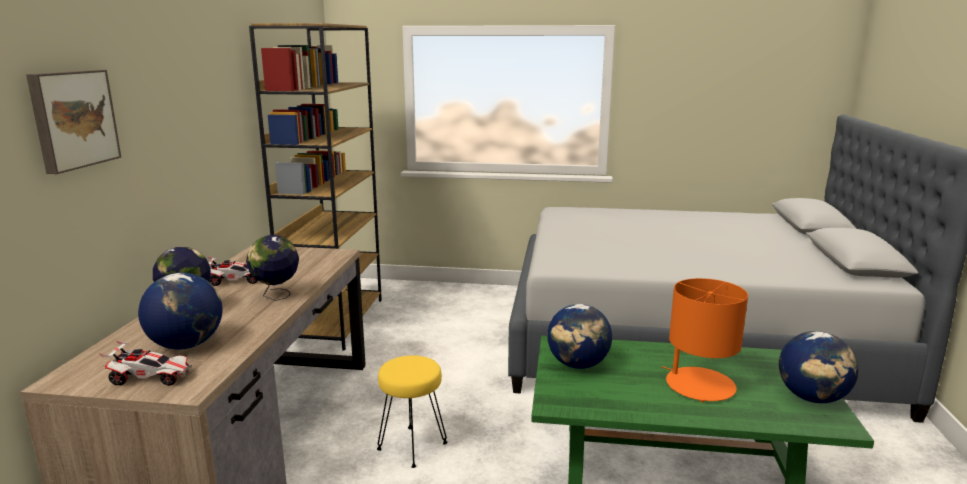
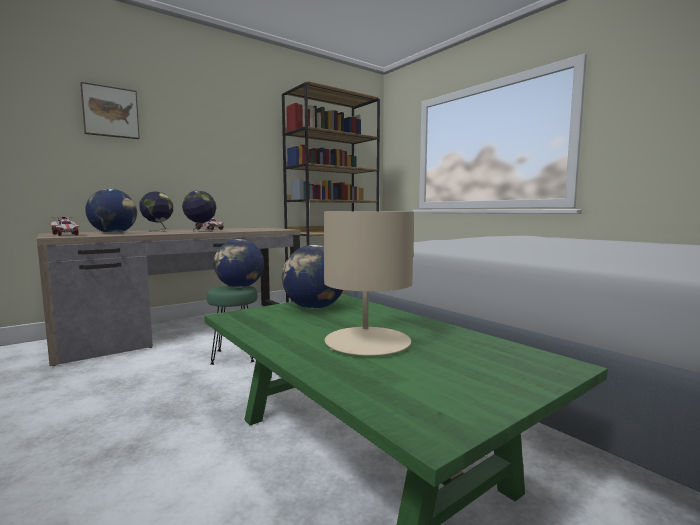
camera: 45 degrees right, 10 degrees down
yellow stool [377,355,448,468] -> green stool [207,286,257,365]
orange table lamp [662,278,748,403] -> beige table lamp [324,211,414,356]
globe [779,331,858,403] -> globe moved to [214,239,264,288]

